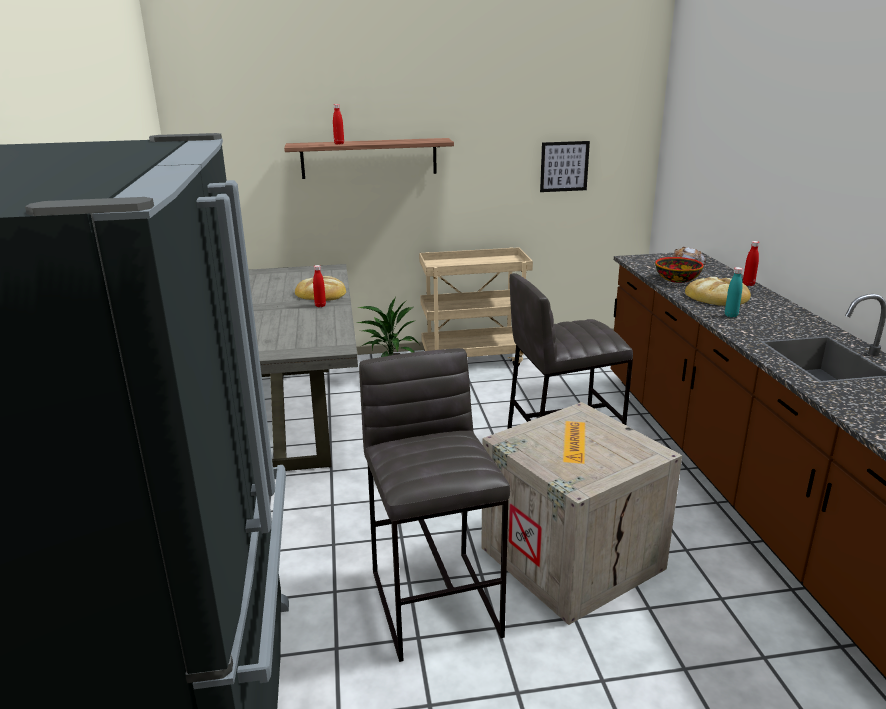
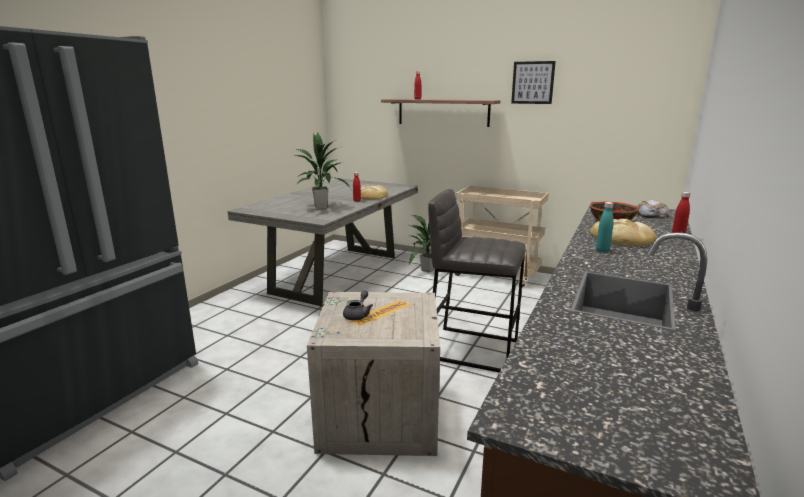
camera: 35 degrees right, 5 degrees down
grey stool [359,348,510,662] -> none
picture [540,141,590,192] -> picture moved to [511,61,556,104]
none -> potted plant [295,132,352,209]
none -> grey teapot [343,290,373,321]

